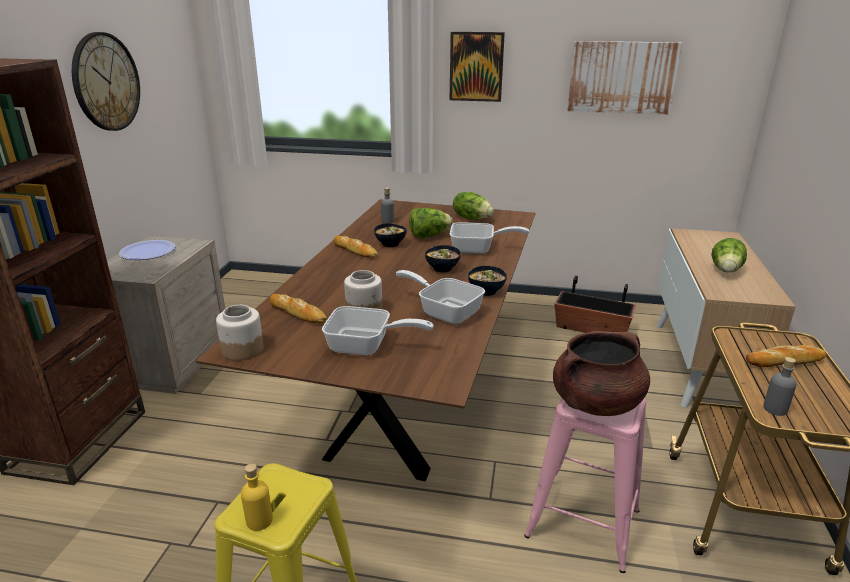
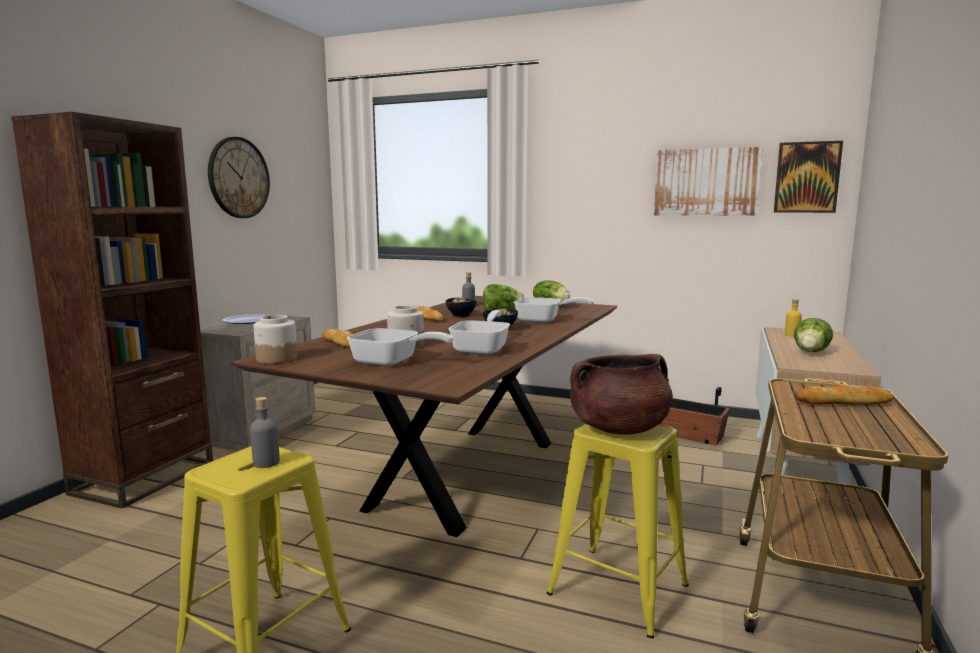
camera: 10 degrees right, 15 degrees down
yellow bottle [241,464,273,531] -> yellow bottle moved to [785,299,802,337]
frying pan [396,270,485,324] -> frying pan turned 60 degrees clockwise [448,310,510,355]
picture [450,32,505,102] -> picture moved to [774,141,843,213]
bowl [468,266,507,296] -> none
pink stool [524,398,646,573] -> yellow stool [547,424,689,638]
grey bottle [763,357,797,416] -> grey bottle moved to [250,397,280,468]

